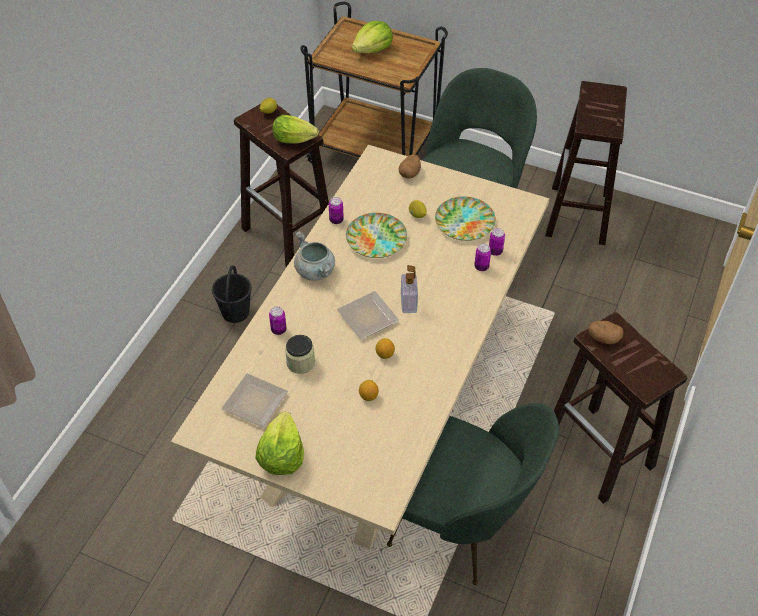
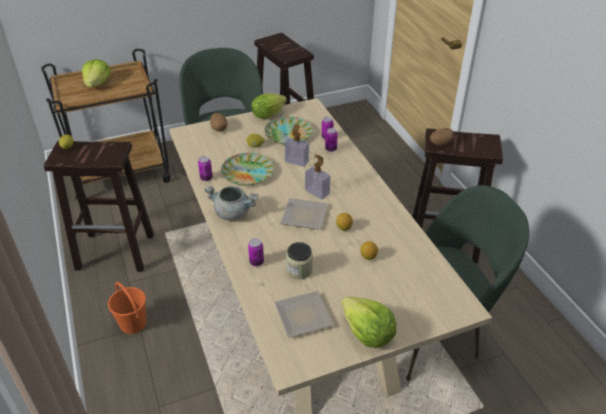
camera: 45 degrees left, 10 degrees down
black bucket [212,265,252,323] -> orange bucket [108,282,146,334]
lettuce [273,115,319,144] -> lettuce moved to [251,93,287,119]
none -> soap dispenser [285,124,309,167]

